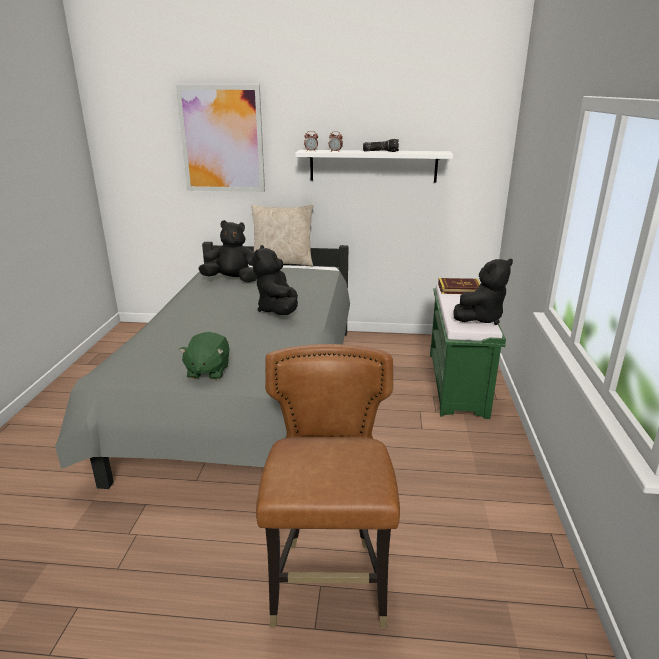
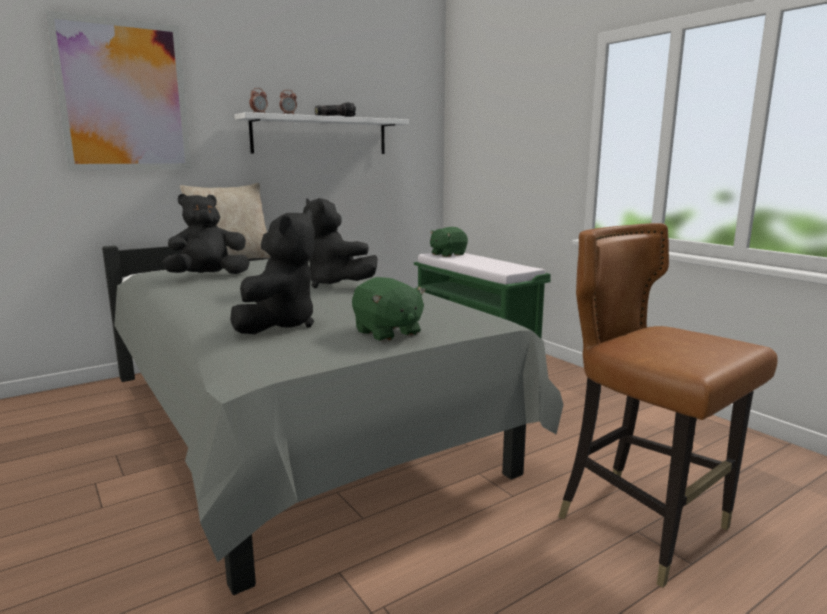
camera: 40 degrees left, 10 degrees down
book [438,278,480,294] -> green plush toy [430,227,468,257]
black plush toy [453,259,513,325] -> black plush toy moved to [230,210,314,334]

